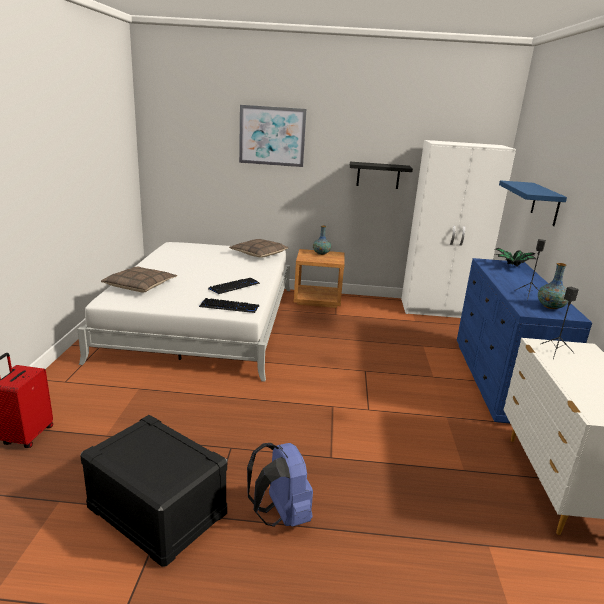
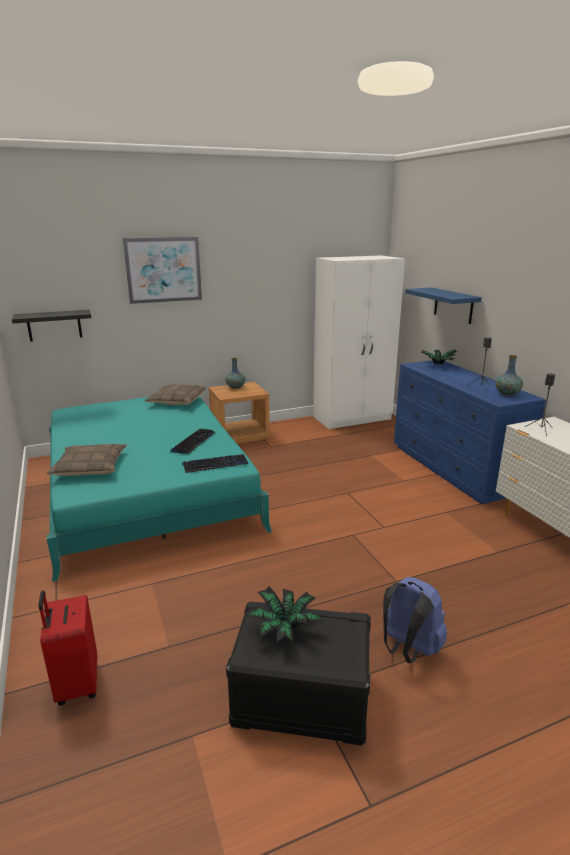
camera: 25 degrees left, 0 degrees up
white bed [77,242,290,382] -> turquoise bed [47,396,272,582]
black shelf [350,162,413,189] -> black shelf moved to [12,310,91,342]
none -> potted plant [247,586,324,641]

